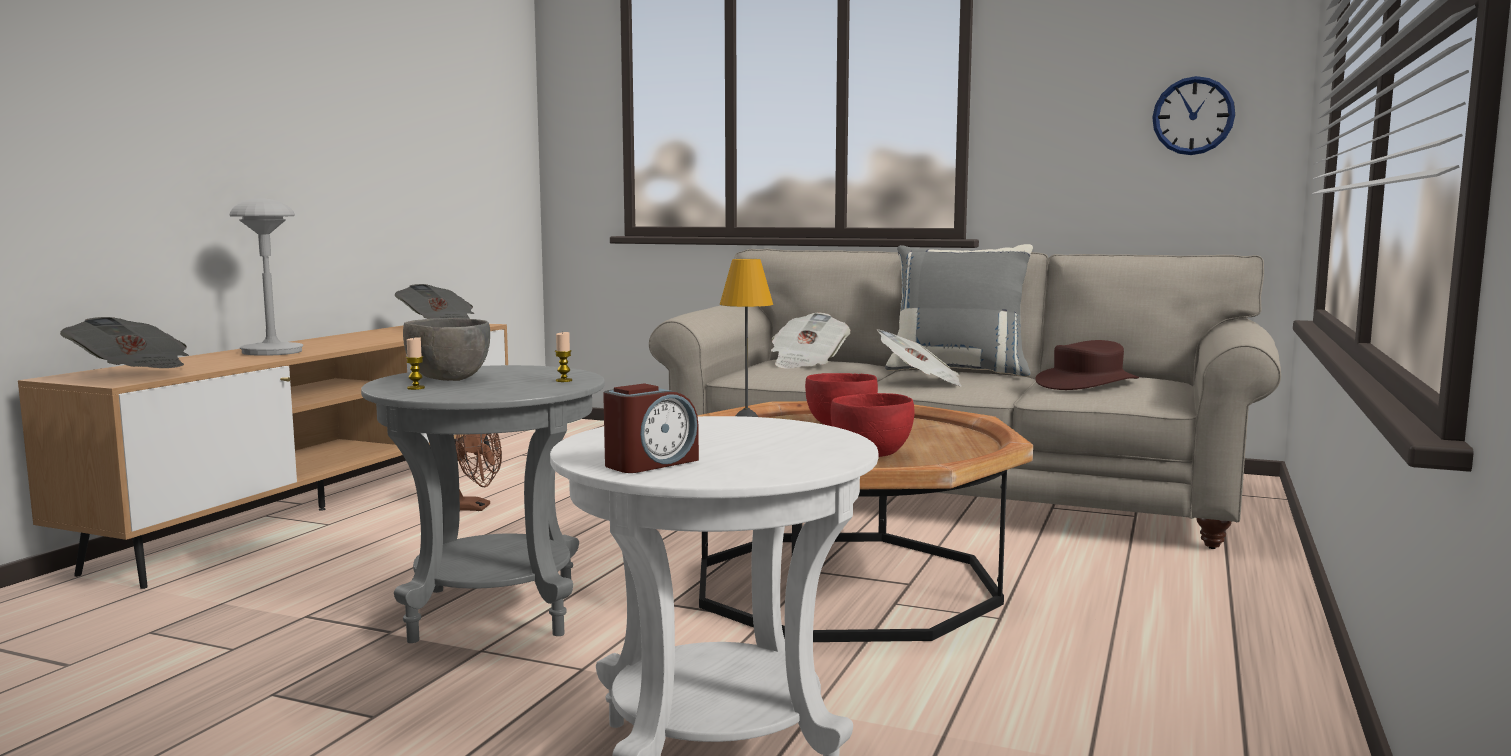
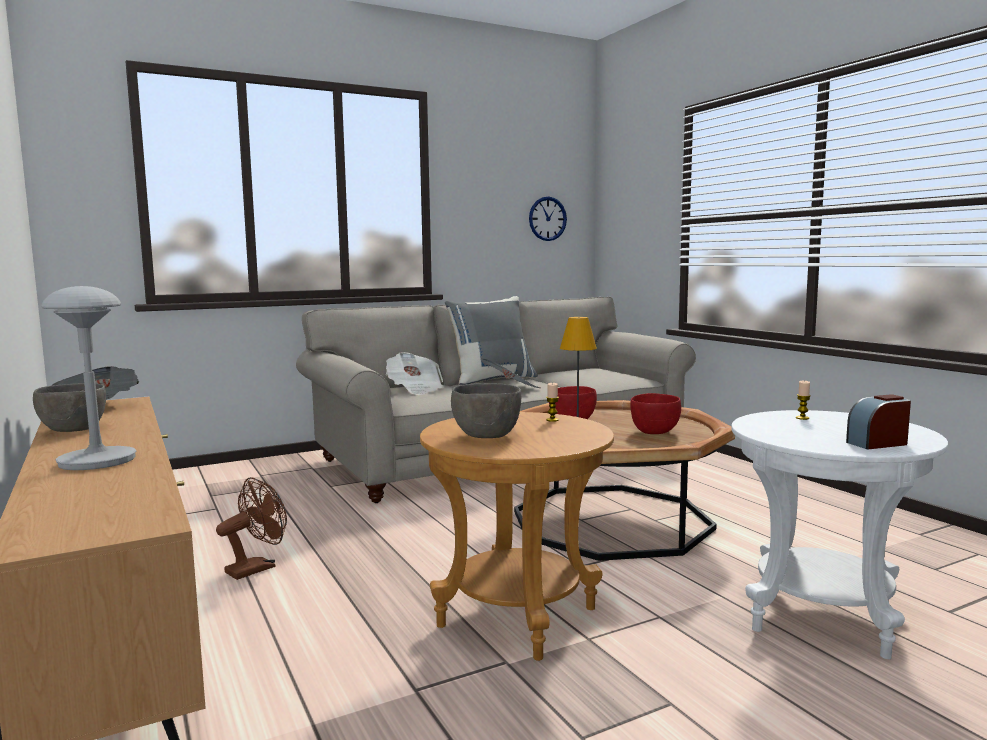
camera: 50 degrees left, 0 degrees up
newspaper [60,317,189,368] -> none
grey side table [361,365,605,643] -> brown side table [420,412,614,661]
candle [406,337,425,390] -> candle moved to [796,381,811,420]
alarm clock [603,383,699,473] -> alarm clock turned 105 degrees counterclockwise [846,394,911,449]
brown hat [1035,340,1139,390] -> none
none -> grey bowl [33,383,106,432]

